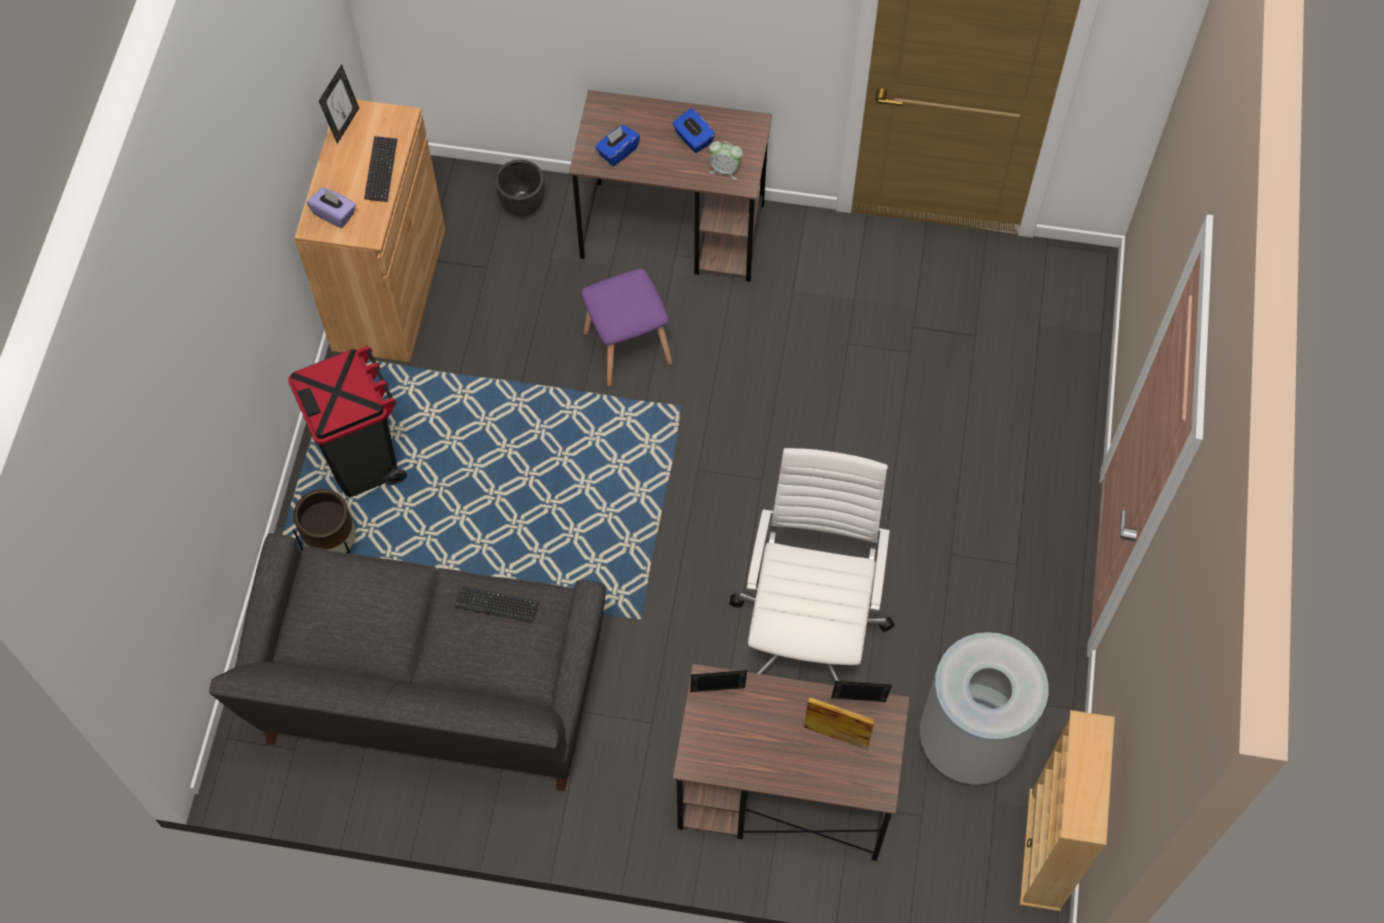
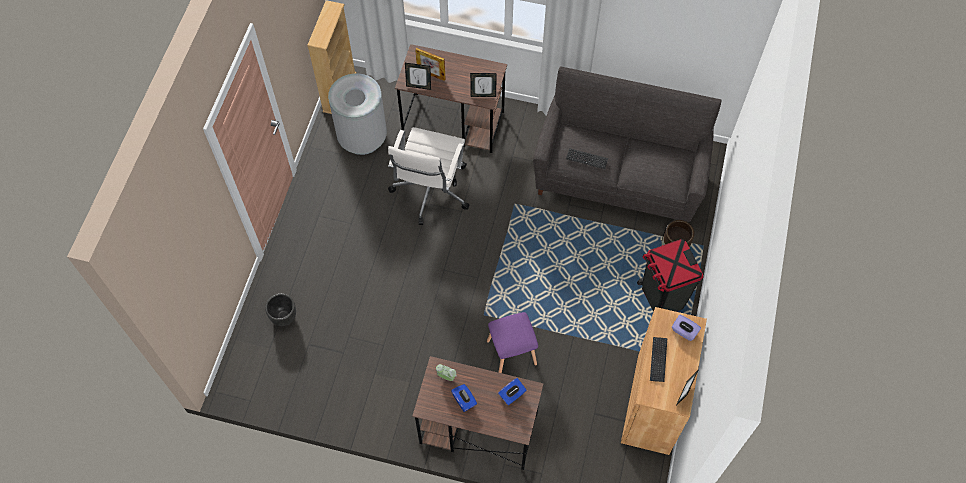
camera: 175 degrees left, 0 degrees up
black planter [495,160,545,216] -> black planter moved to [265,294,296,326]

